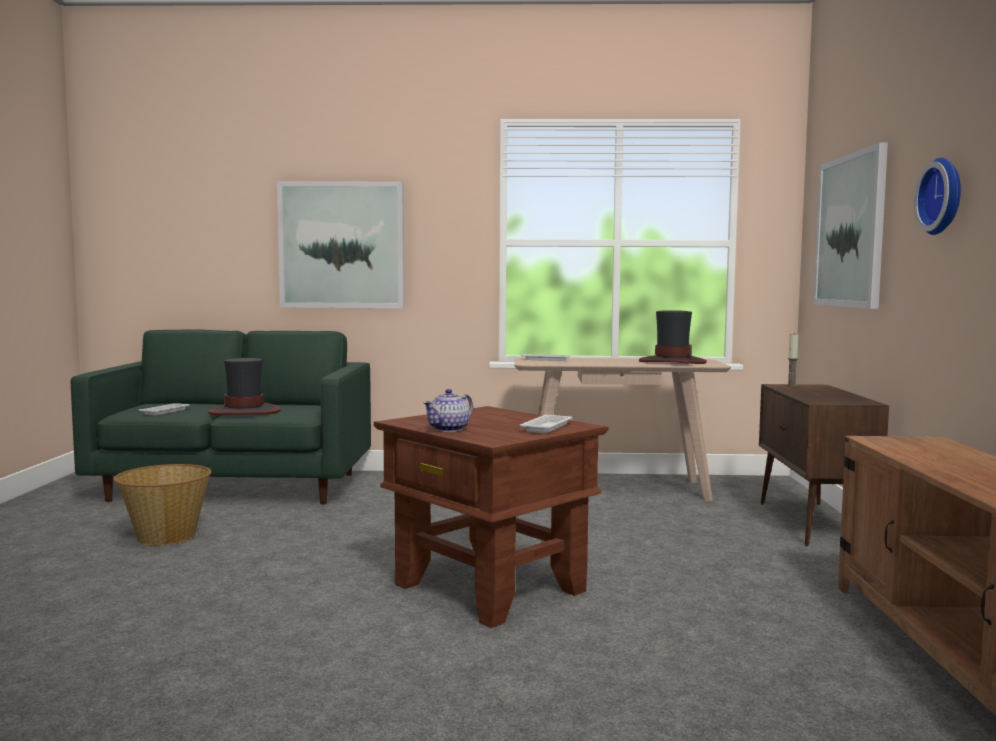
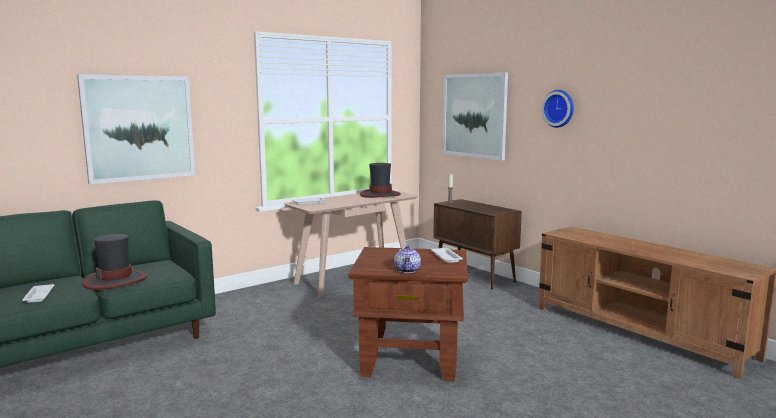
camera: 40 degrees left, 5 degrees up
basket [113,464,211,546] -> none

